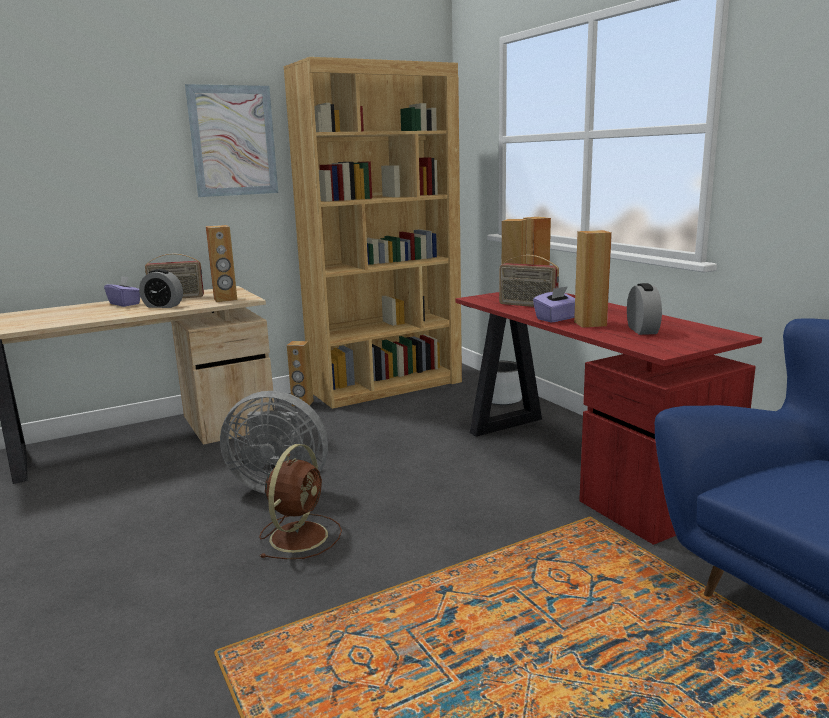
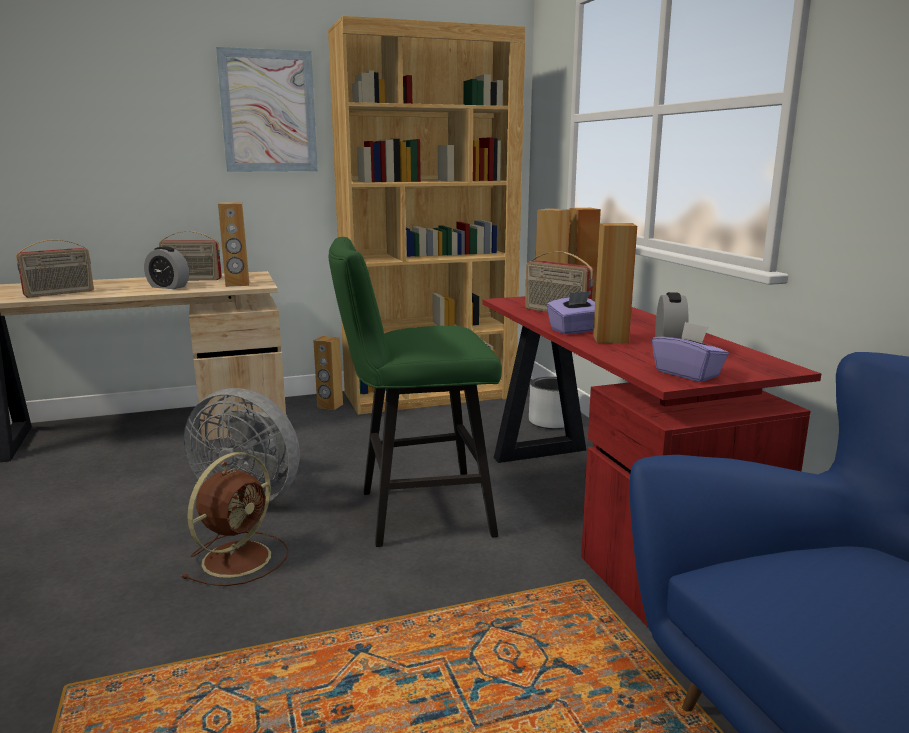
camera: 10 degrees right, 0 degrees up
purple tissue box [104,277,140,307] -> purple tissue box moved to [652,322,729,382]
none -> radio [16,240,94,298]
none -> green stool [329,237,502,547]

